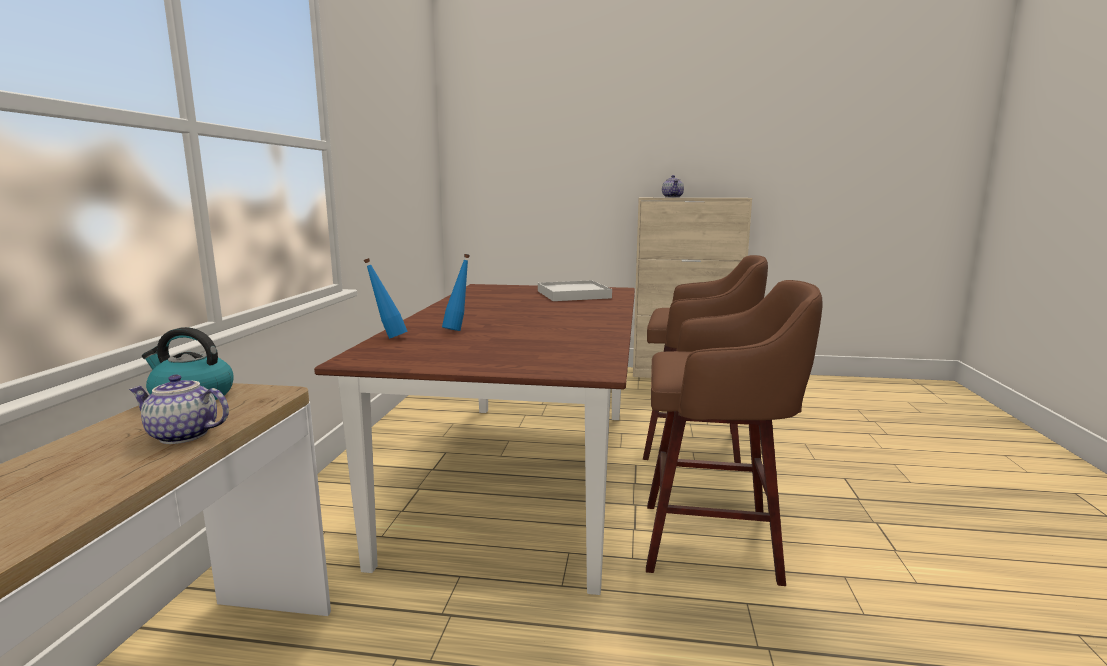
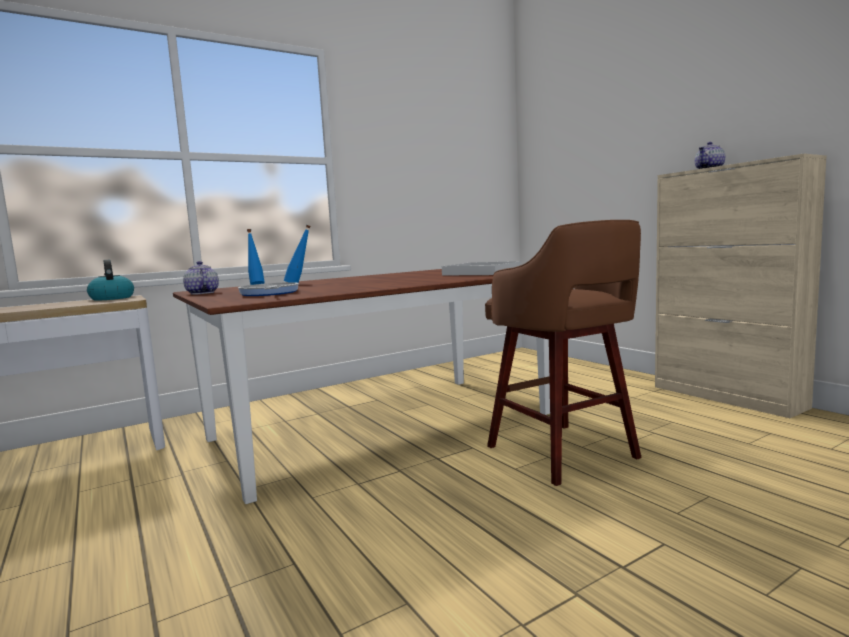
camera: 50 degrees right, 5 degrees down
teapot [129,375,229,444] -> teapot moved to [183,261,219,295]
brown stool [646,280,823,586] -> none
none -> frying pan [238,282,299,296]

